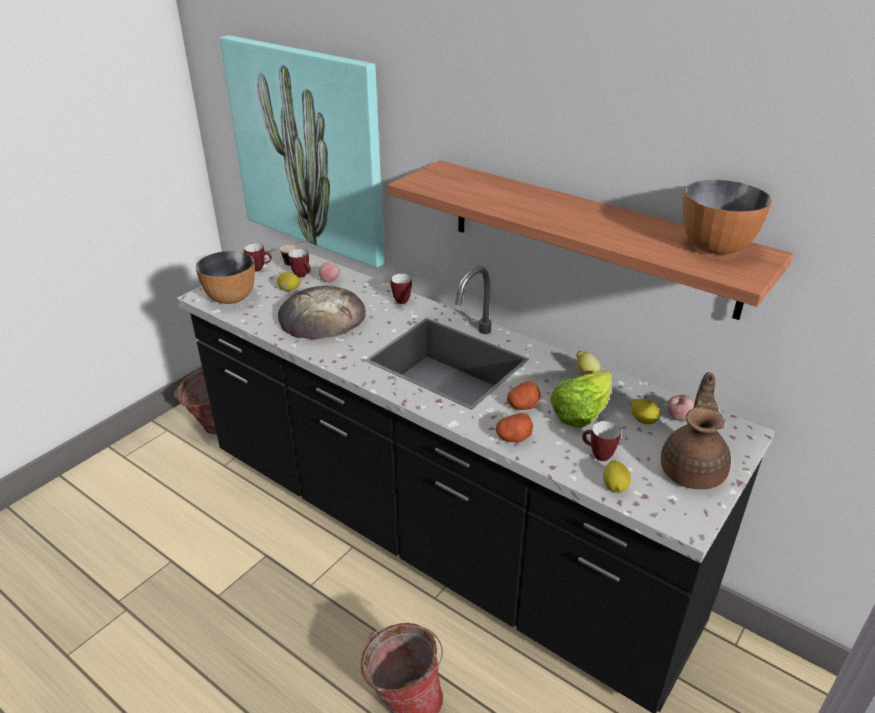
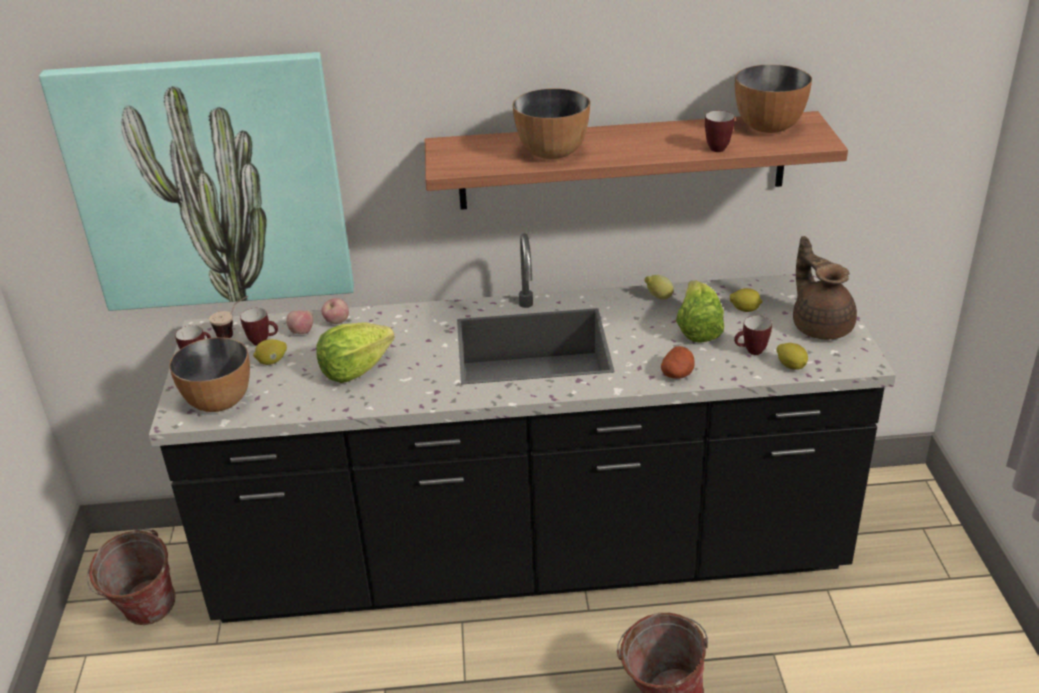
camera: 40 degrees left, 0 degrees up
bread [278,286,366,339] -> lettuce [316,322,395,383]
mug [391,274,412,304] -> mug moved to [705,111,735,152]
potato [507,381,541,410] -> none
apple [667,395,695,421] -> apple moved to [322,298,349,324]
none -> bowl [513,89,590,159]

